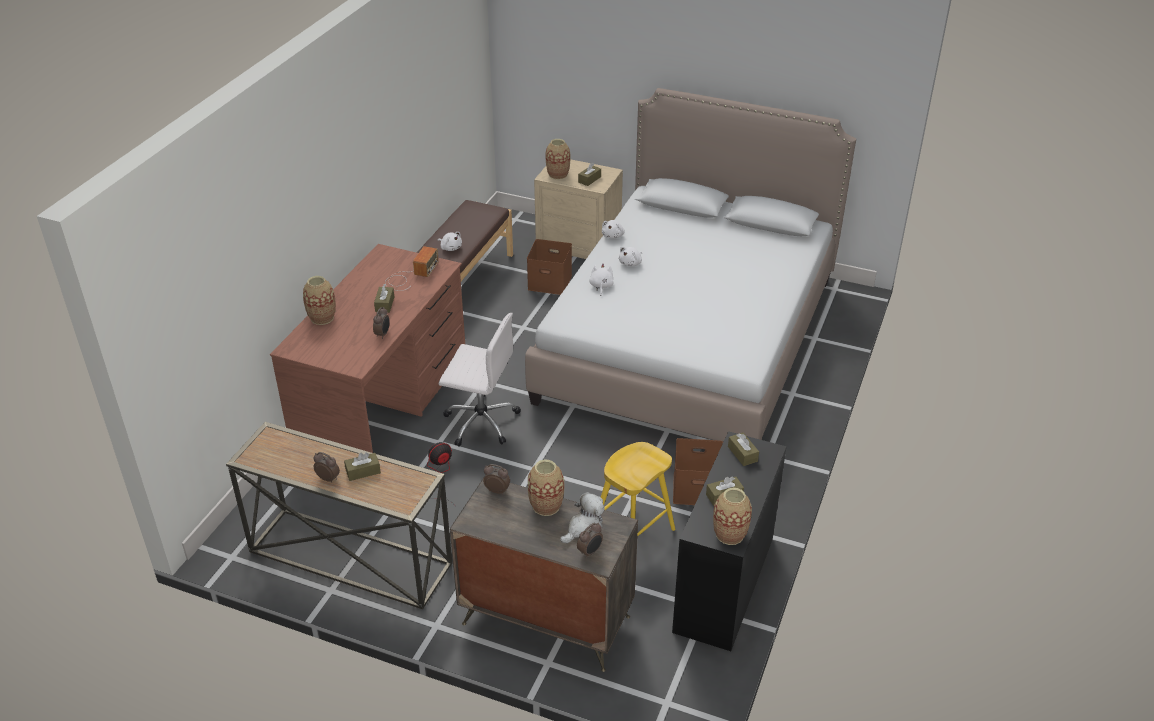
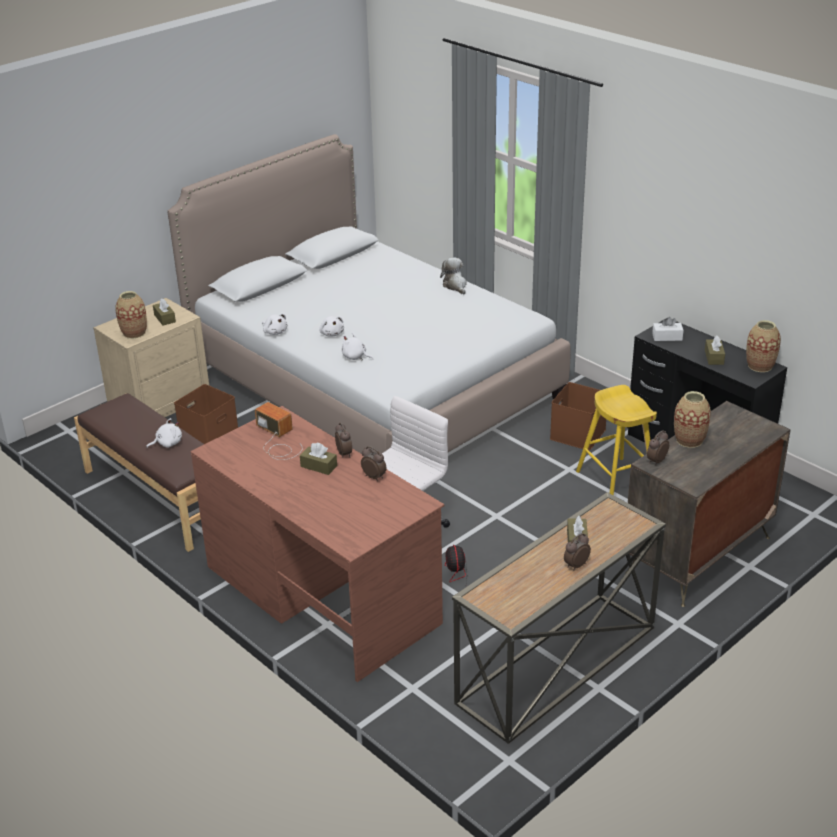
camera: 65 degrees left, 5 degrees down
vase [303,276,336,325] -> none
plush toy [560,492,605,543] -> plush toy moved to [440,257,467,294]
alarm clock [577,523,603,558] -> alarm clock moved to [335,423,352,458]
brown tissue box [728,432,759,466] -> white tissue box [652,317,684,341]

